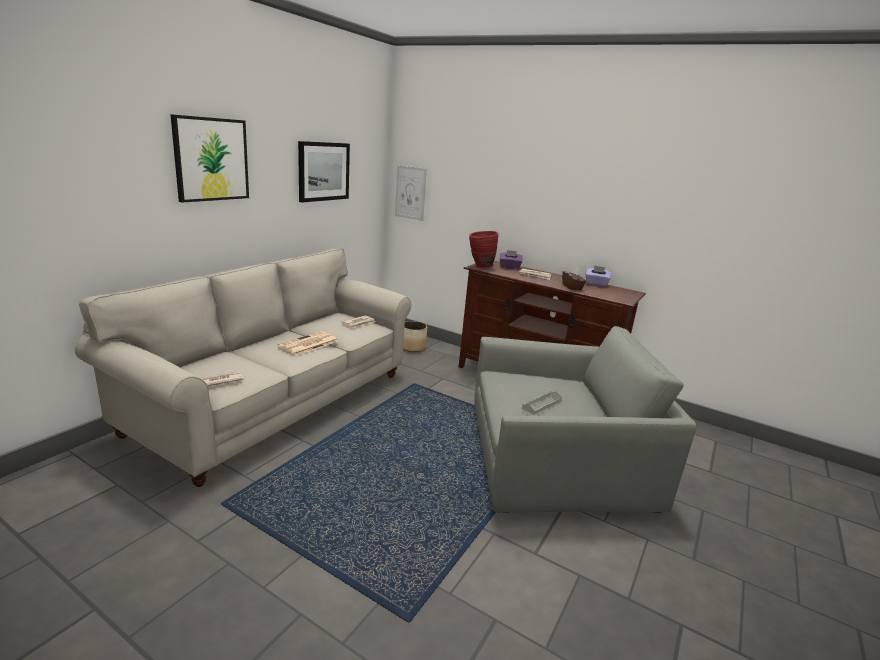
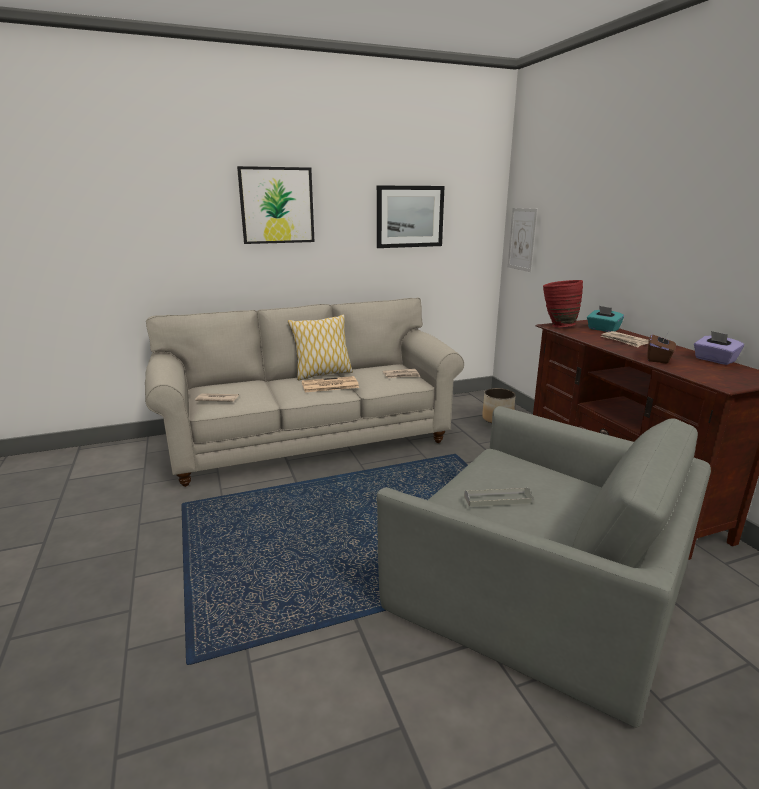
camera: 40 degrees right, 0 degrees up
purple tissue box [500,250,522,269] -> turquoise tissue box [587,306,624,332]
none -> pillow [288,314,353,381]

